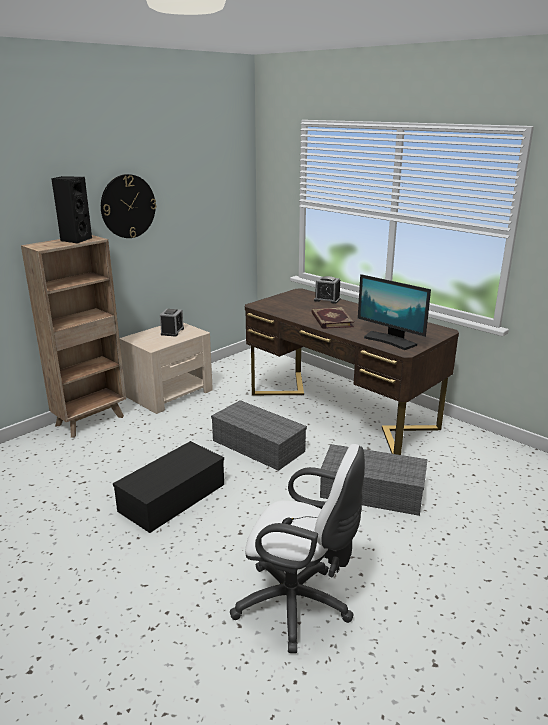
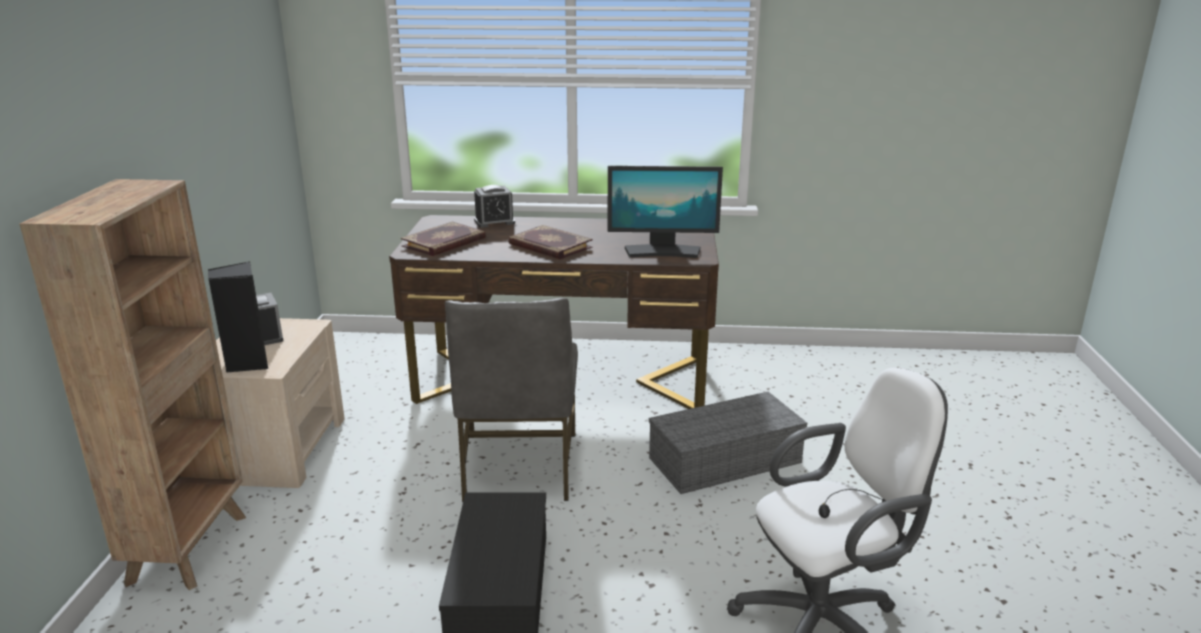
camera: 40 degrees left, 0 degrees up
black speaker [51,176,92,244] -> black speaker moved to [208,261,268,372]
wall clock [101,174,156,238] -> none
grey storage box [211,400,307,471] -> grey chair [445,298,578,502]
none -> book [401,221,486,256]

